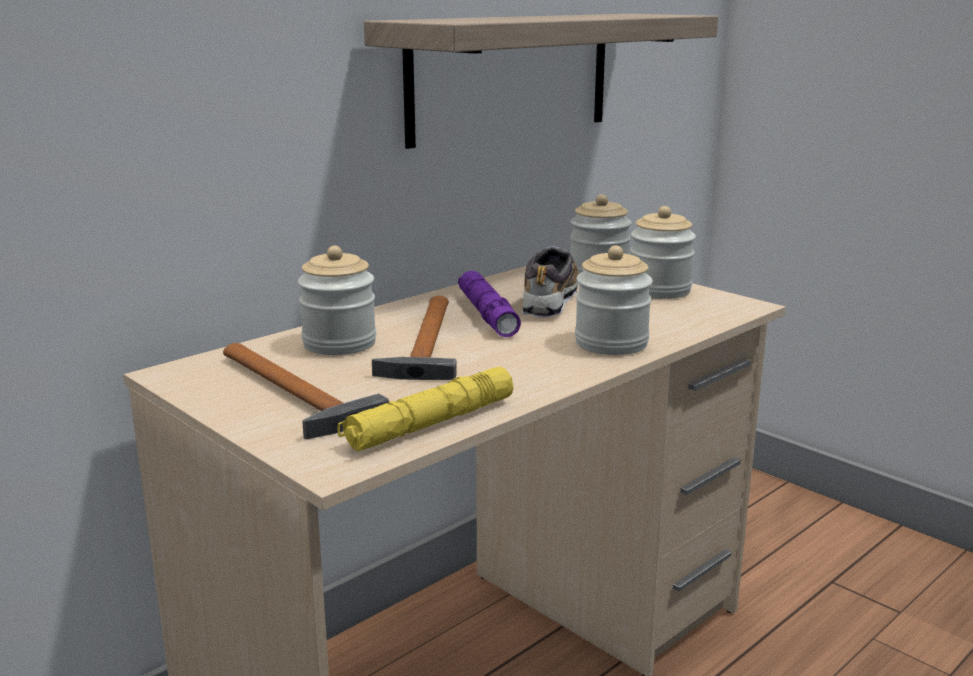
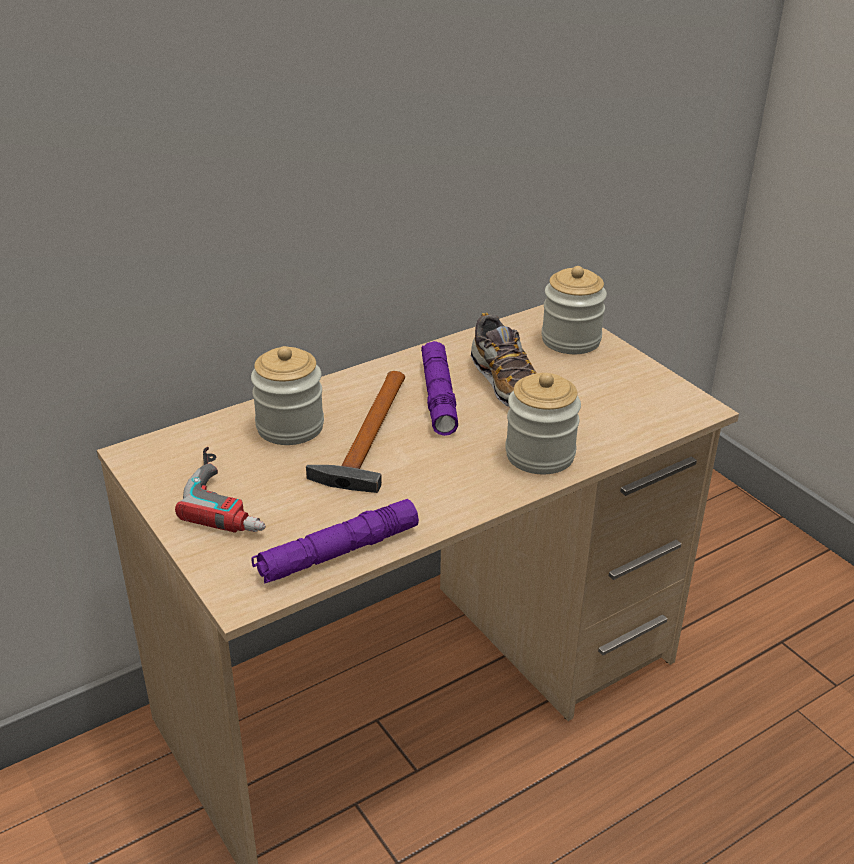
camera: 10 degrees right, 15 degrees up
hammer [223,343,389,440] -> power drill [175,447,266,533]
yellow flashlight [337,367,514,452] -> purple flashlight [251,499,419,583]
shelf [364,14,718,149] -> none
shoe [522,246,579,318] -> shoe turned 135 degrees clockwise [471,312,537,407]
jar [630,206,696,299] -> none

